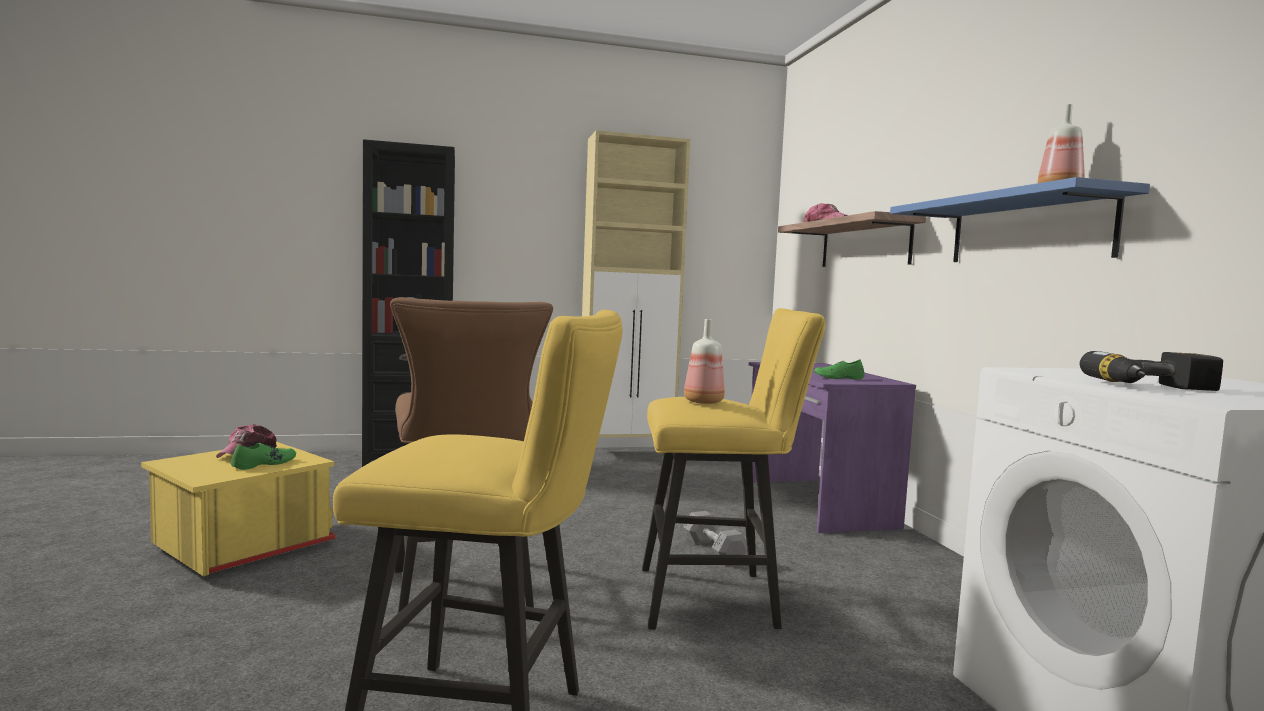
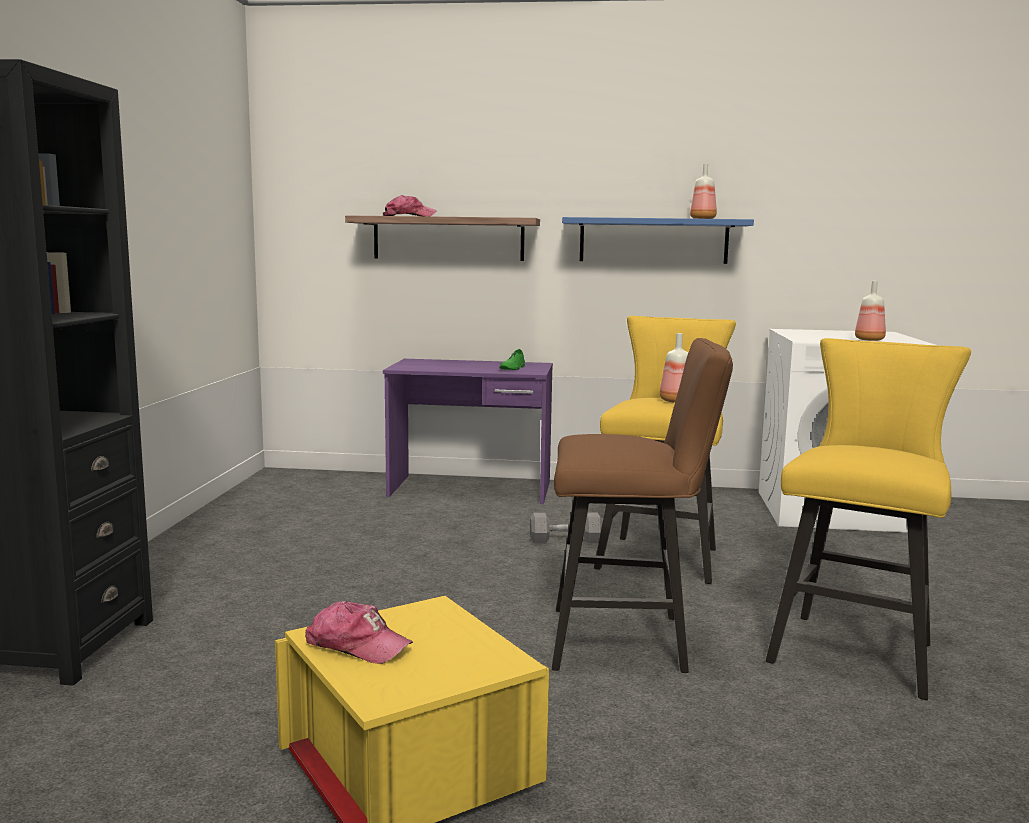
camera: 70 degrees left, 5 degrees up
green shoe [231,443,296,470] -> none
beige cabinet [582,130,690,438] -> none
power drill [1079,351,1223,391] -> bottle [855,281,886,341]

